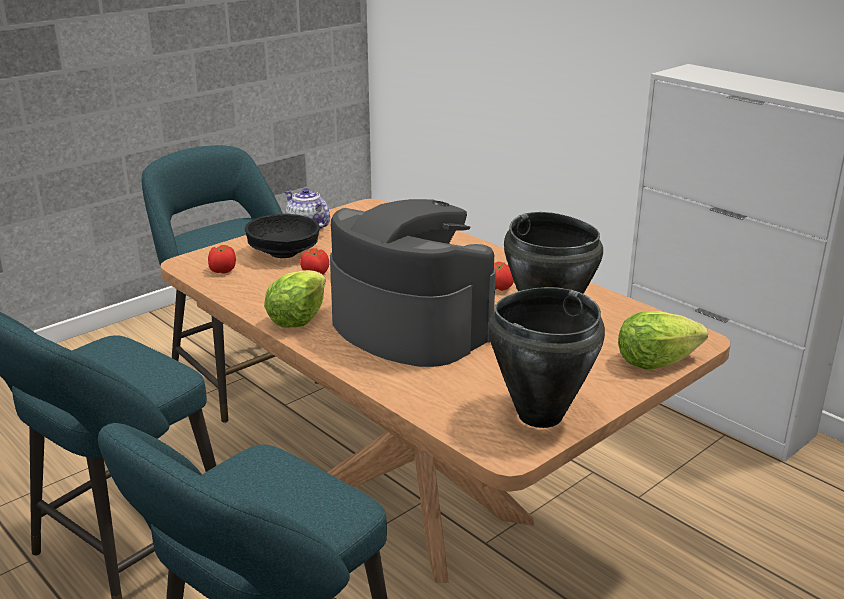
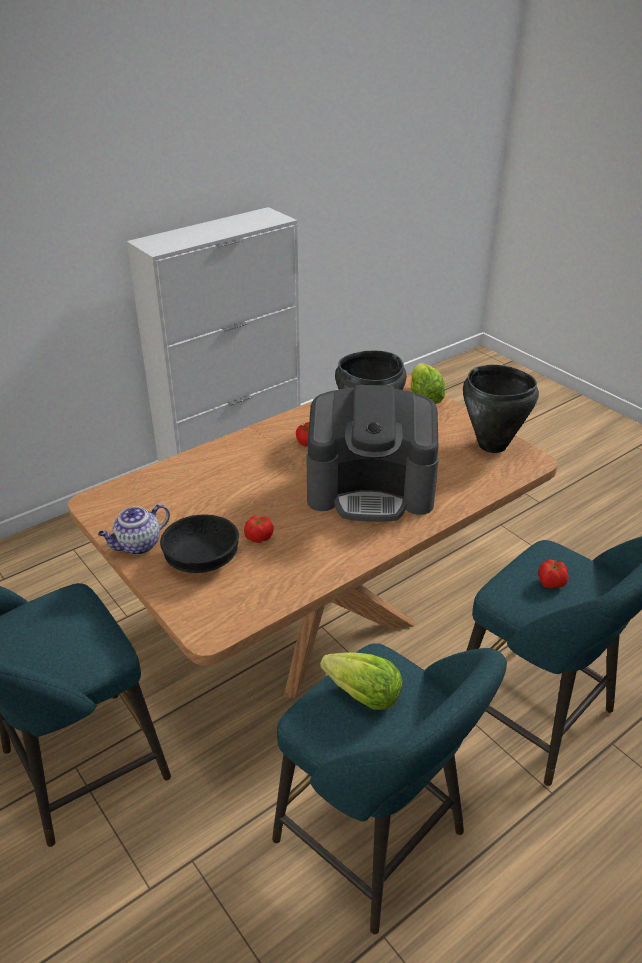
camera: 85 degrees left, 10 degrees up
tomato [208,245,236,273] -> tomato moved to [538,560,569,588]
lettuce [264,270,326,328] -> lettuce moved to [320,652,402,710]
coffee machine [330,199,496,367] -> coffee machine turned 135 degrees counterclockwise [306,385,439,522]

